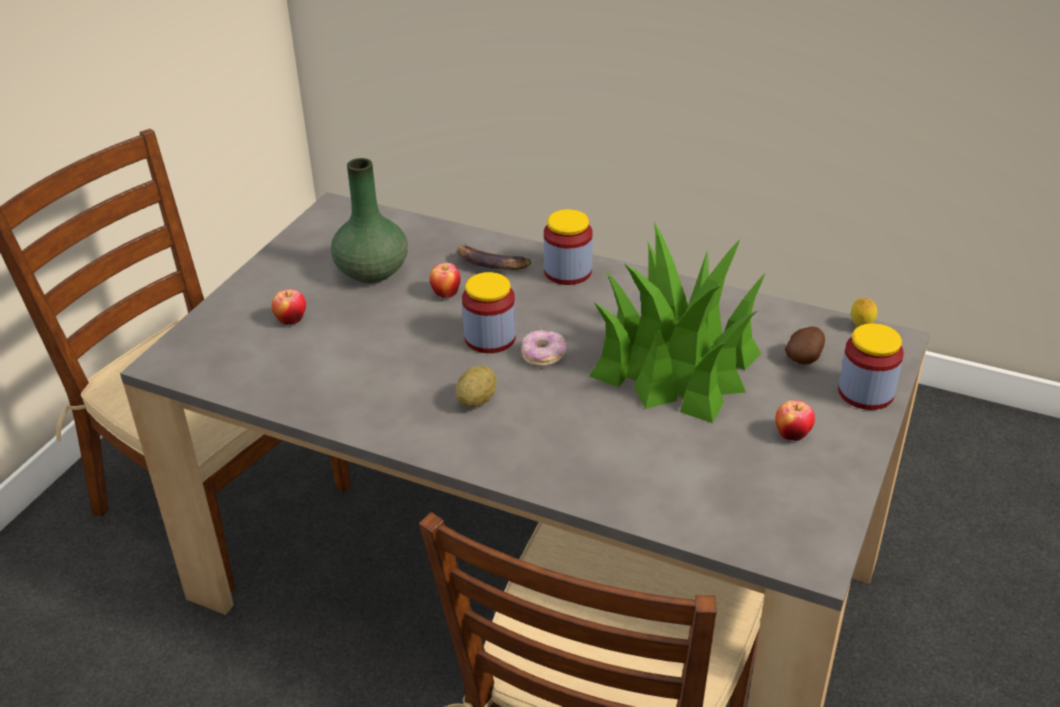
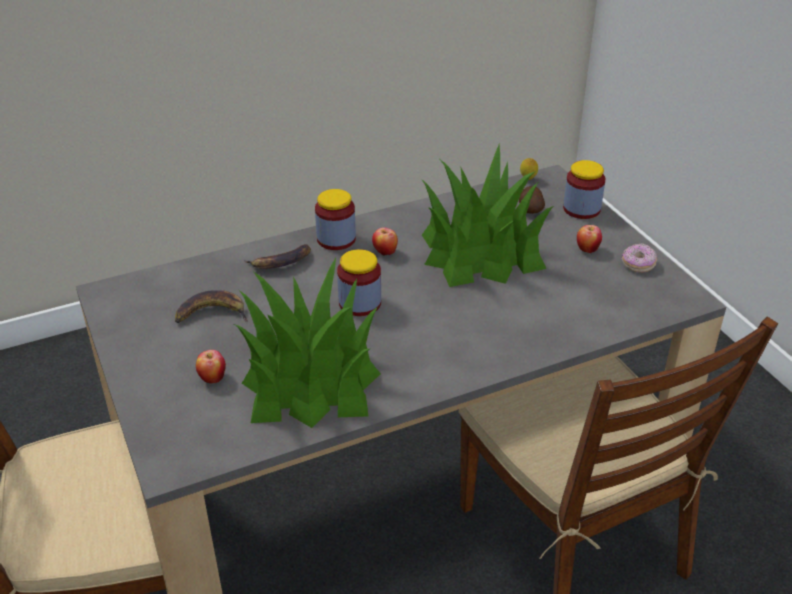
camera: 50 degrees left, 0 degrees up
green vase [331,158,408,283] -> banana [175,290,248,323]
apple [430,263,461,298] -> apple moved to [372,227,398,256]
potato [455,366,497,407] -> none
donut [521,330,566,367] -> donut moved to [621,244,657,273]
none -> potted plant [234,258,381,428]

